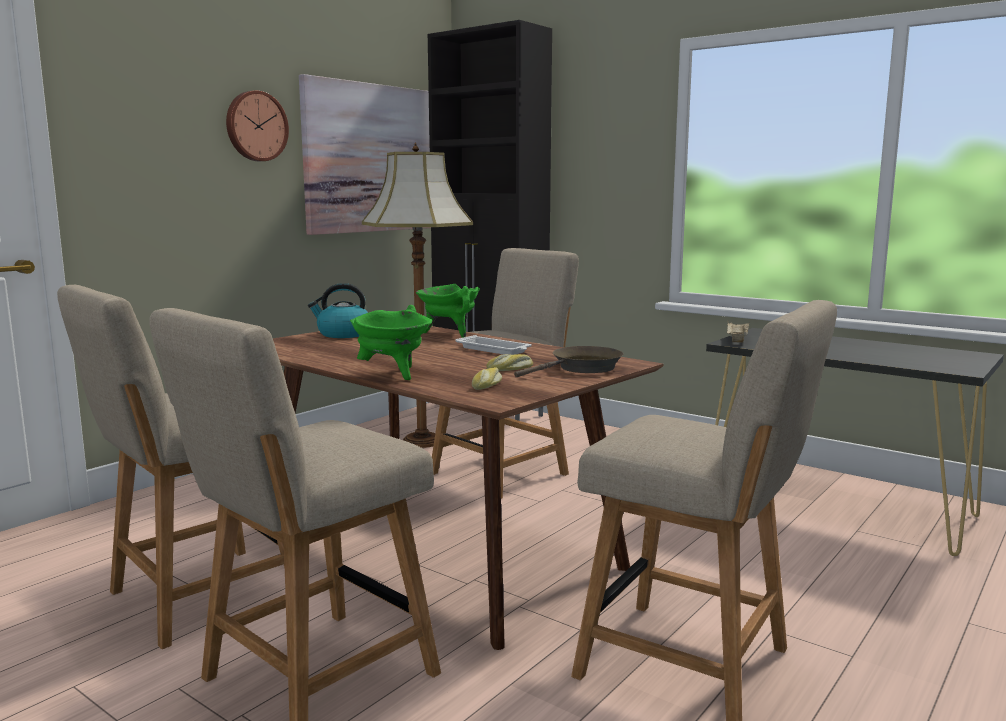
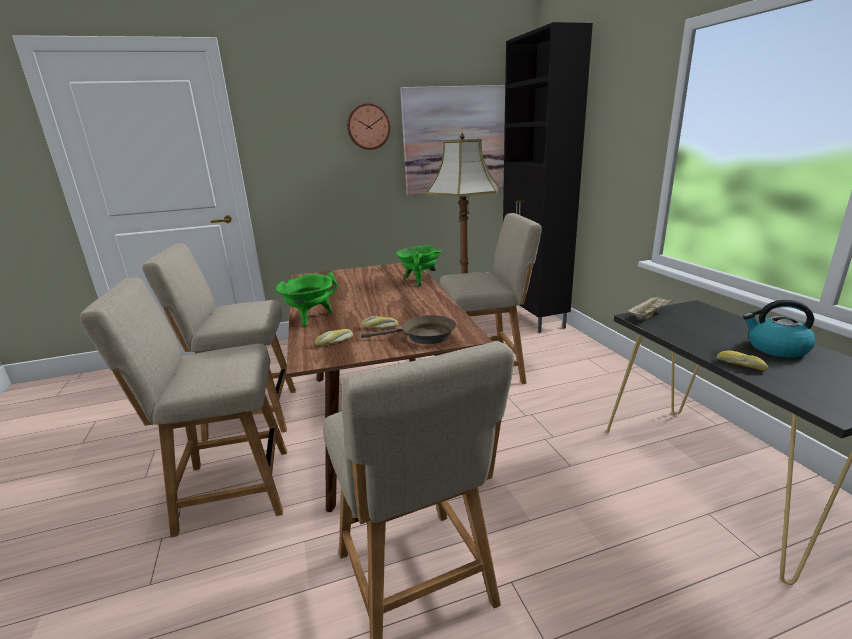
camera: 35 degrees right, 10 degrees up
kettle [308,283,368,338] -> kettle moved to [743,300,816,358]
white tray [455,335,532,355] -> none
none -> bread [717,350,769,371]

